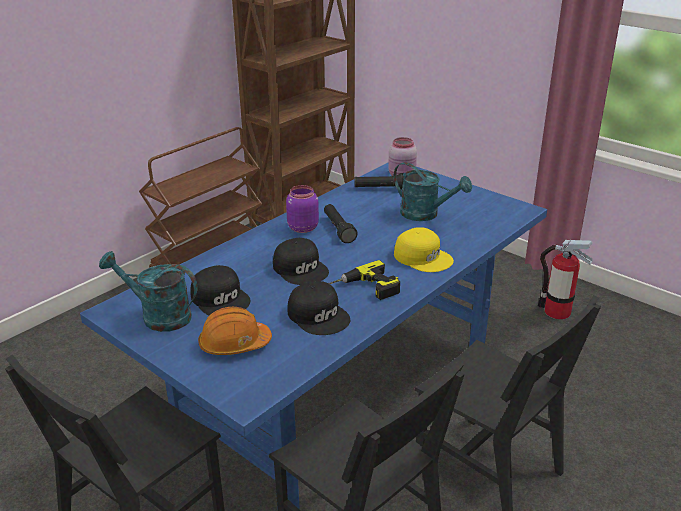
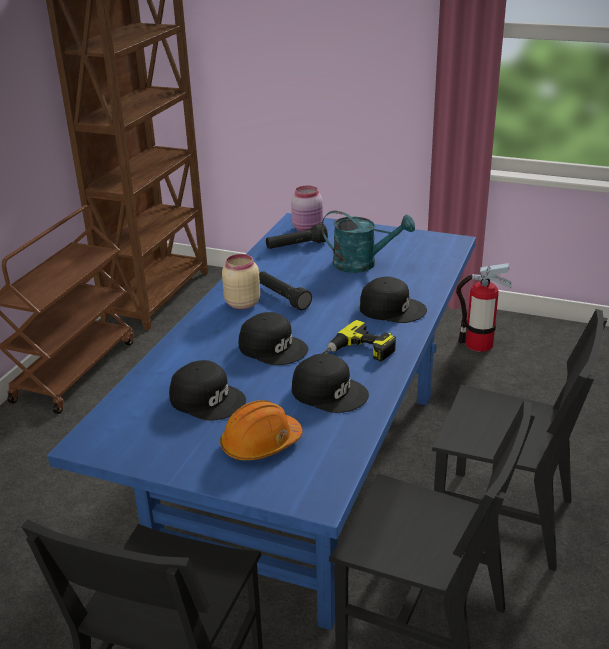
camera: 20 degrees left, 0 degrees up
turquoise watering can [99,251,198,332] -> none
purple jar [286,185,319,233] -> beige jar [222,254,260,309]
yellow cap [394,227,454,272] -> black cap [360,276,427,323]

